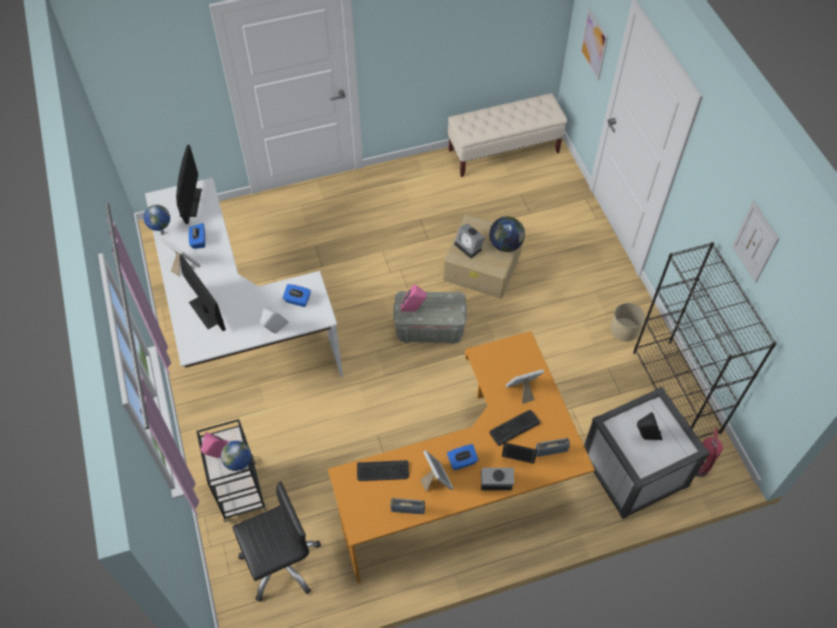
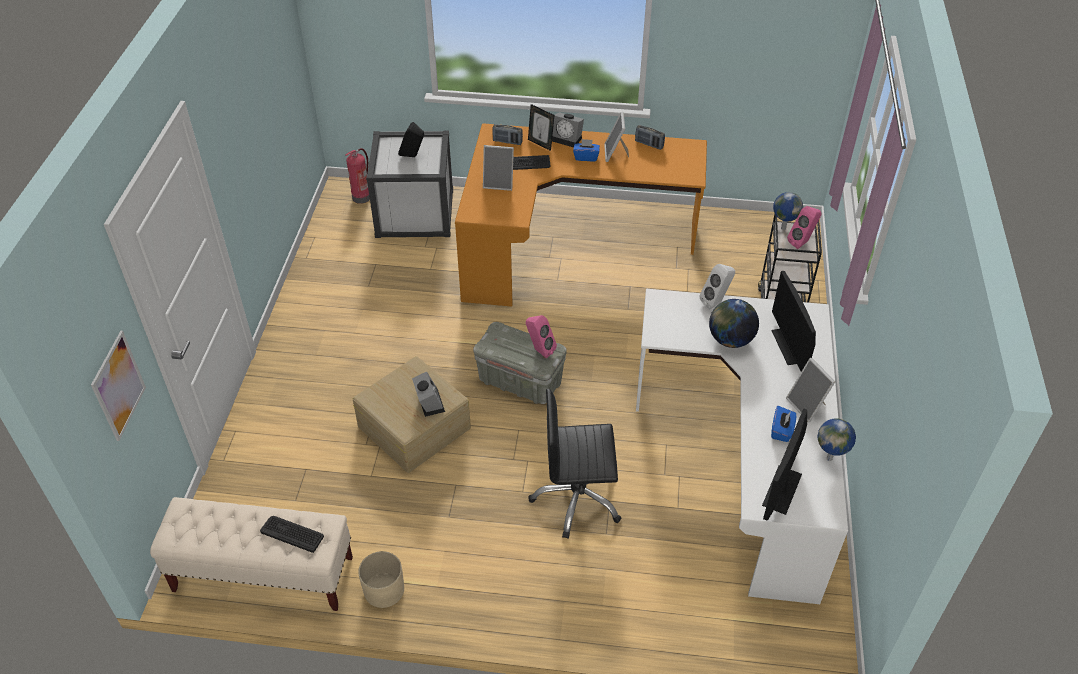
camera: 155 degrees left, 10 degrees down
black office chair [232,481,321,602] -> black office chair moved to [528,389,622,539]
blue tissue box [283,284,311,307] -> none
keyboard [357,460,409,481] -> keyboard moved to [260,516,324,553]
globe [489,216,525,252] -> globe moved to [709,299,759,348]
beige planter [610,303,645,342] -> beige planter moved to [358,551,404,608]
black bookcase [633,242,777,438] -> none
picture [732,201,779,283] -> none

